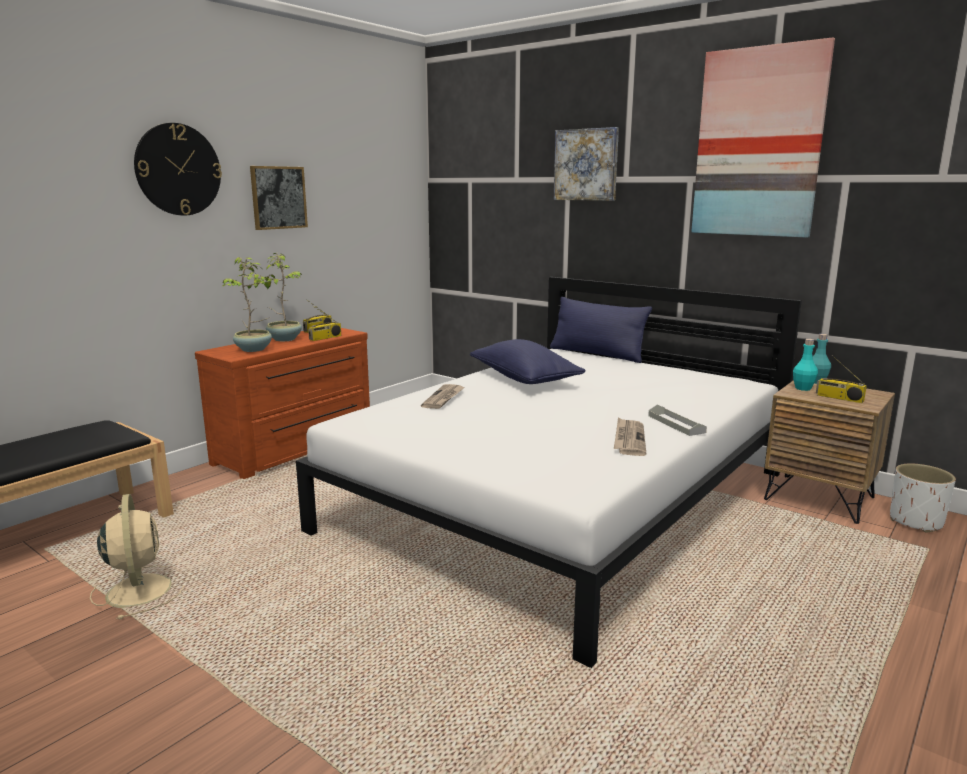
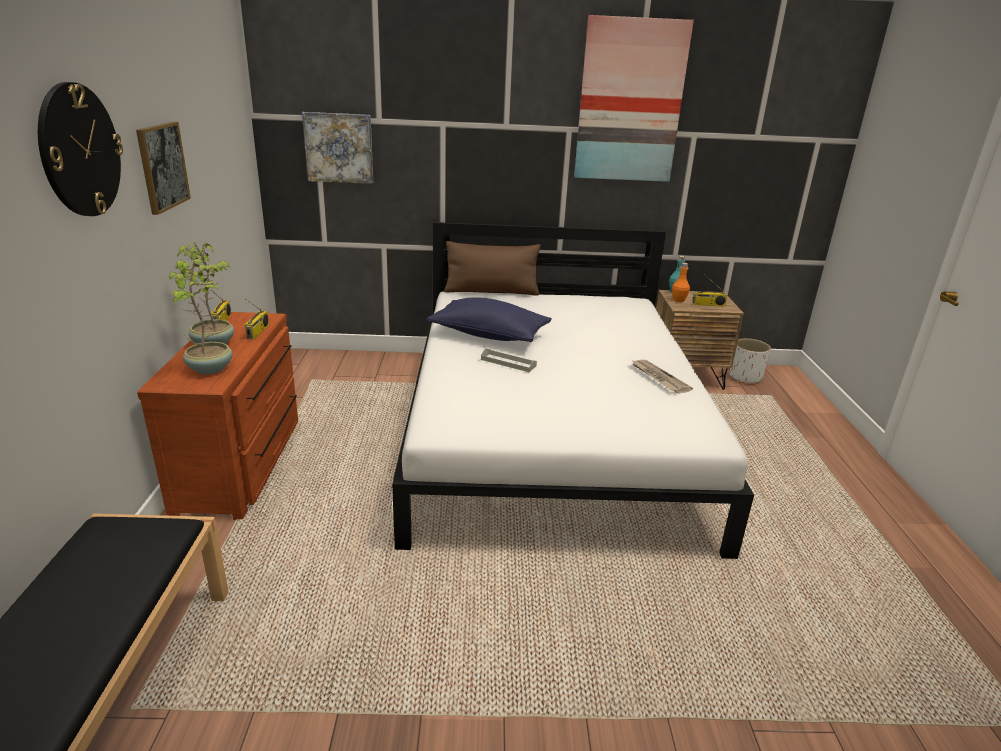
camera: 40 degrees left, 10 degrees up
beige fan [90,494,185,620] -> none
newspaper [421,384,465,409] -> none
blue pillow [550,297,652,363] -> brown pillow [444,241,541,296]
picture [554,127,619,201] -> picture moved to [302,112,373,184]
grey tray [648,405,707,436] -> grey tray moved to [481,348,537,372]
turquoise bottle [793,339,818,391] -> orange bottle [672,263,690,302]

